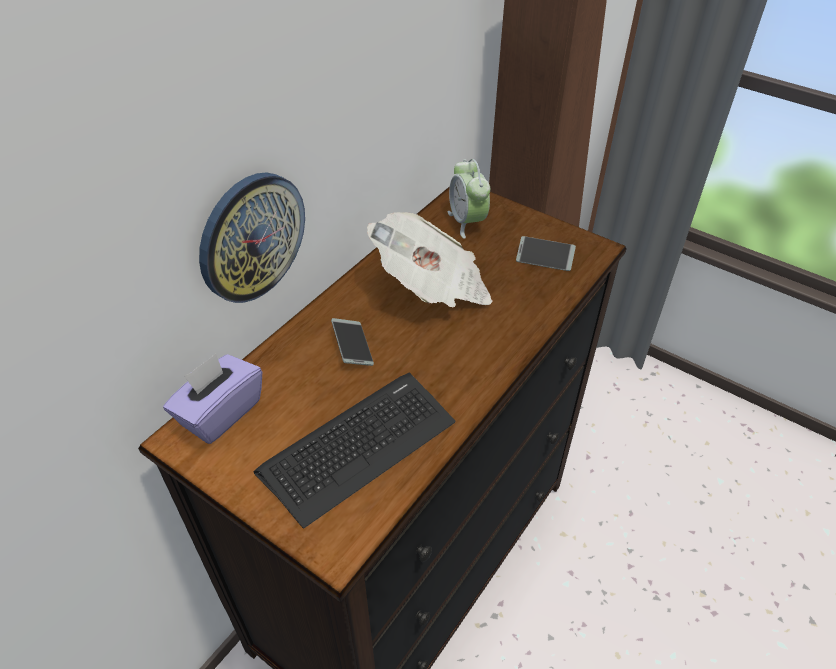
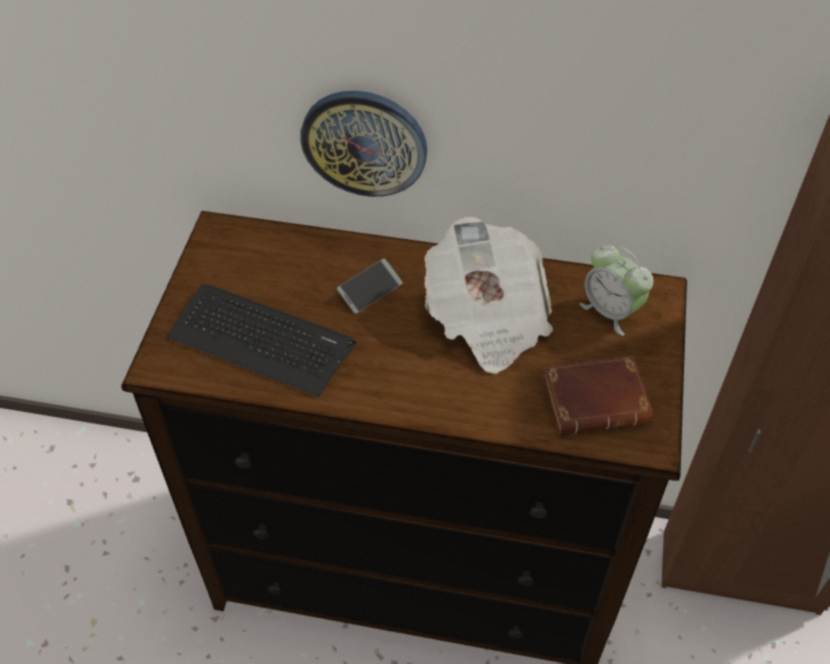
camera: 65 degrees right, 5 degrees up
purple tissue box [163,353,262,444] -> none
alarm clock [447,159,490,239] -> alarm clock turned 90 degrees counterclockwise [579,245,653,336]
phone [516,236,576,271] -> brown book [542,356,653,435]

